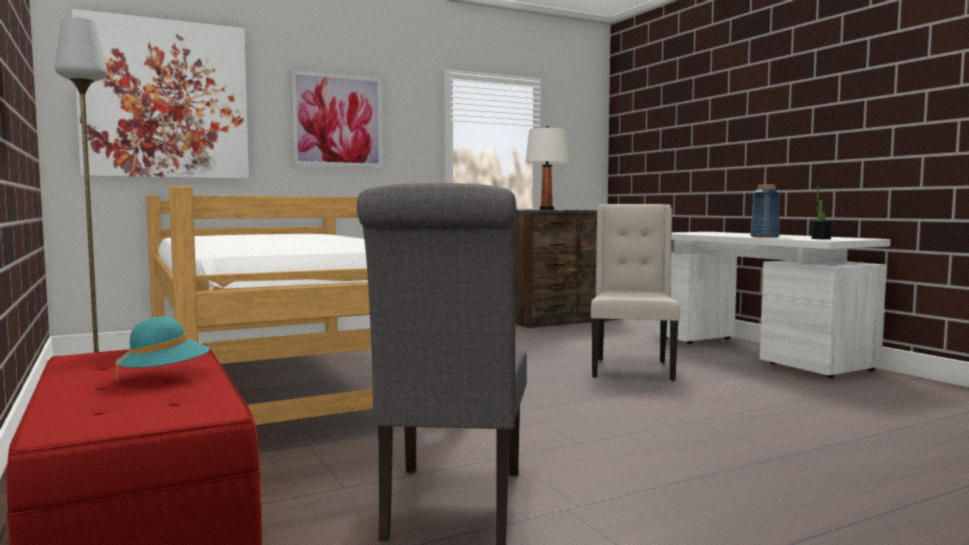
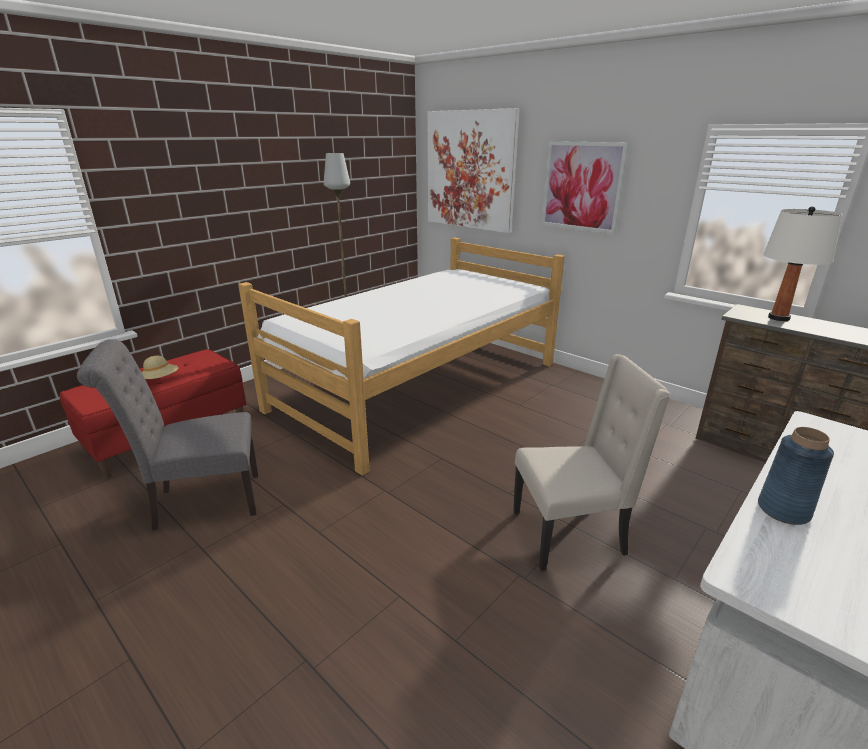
camera: 70 degrees right, 20 degrees up
turquoise hat [115,317,210,381] -> beige hat [142,356,178,379]
potted plant [811,186,832,239] -> none

